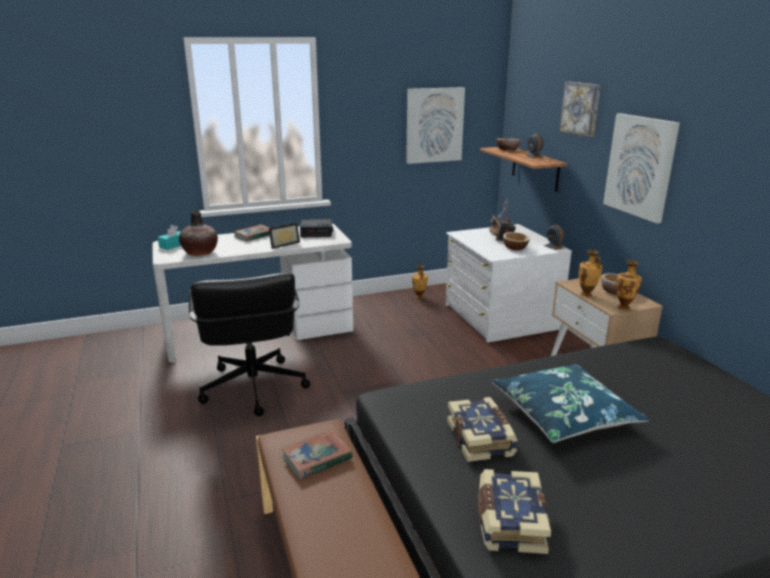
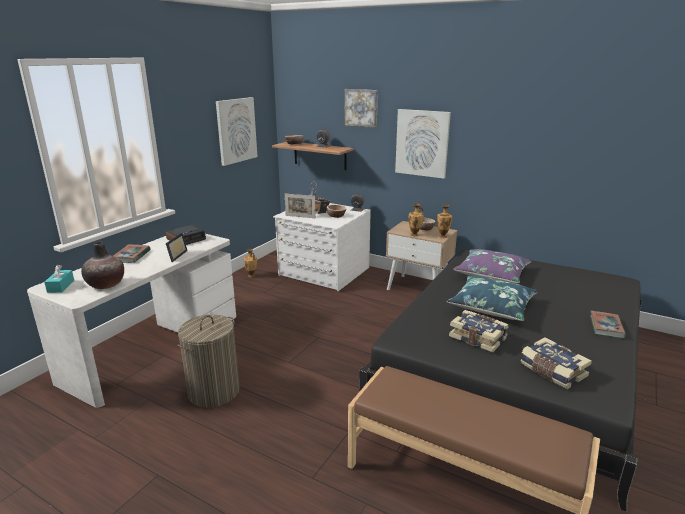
camera: 40 degrees left, 0 degrees up
black office chair [189,273,310,416] -> laundry basket [178,315,240,408]
book [282,430,353,479] -> book moved to [590,311,626,338]
none -> picture frame [285,194,316,218]
none -> purple pillow [453,249,531,283]

